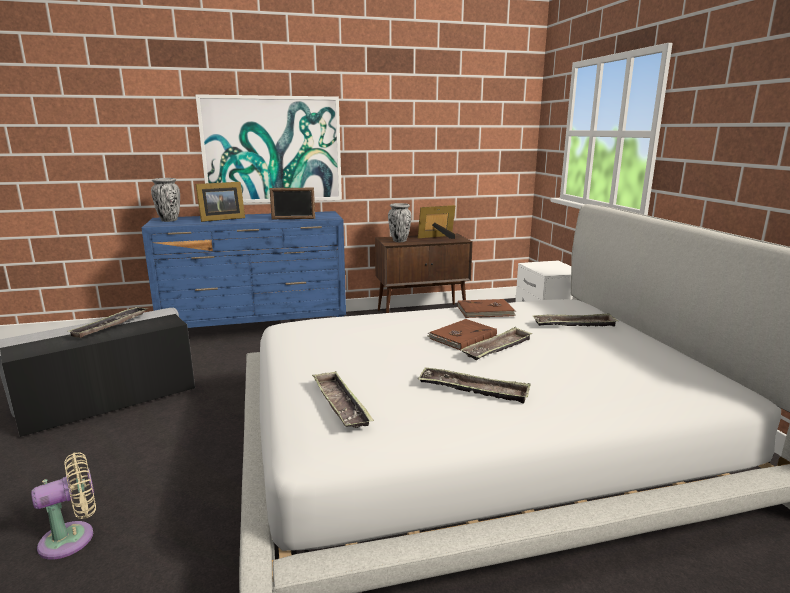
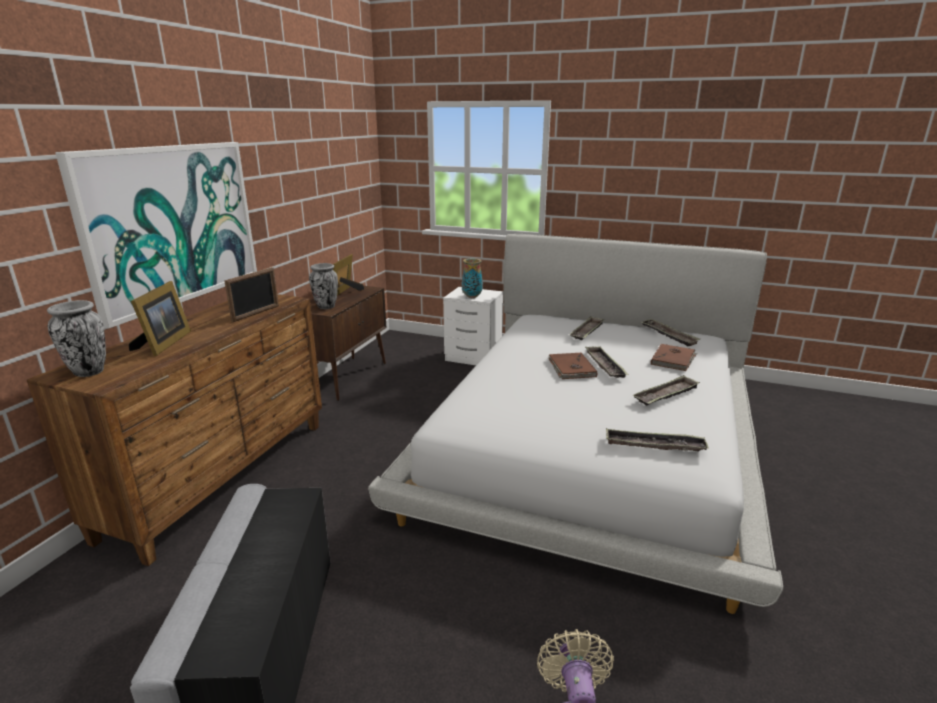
camera: 55 degrees left, 5 degrees up
tray [69,307,147,338] -> tray moved to [641,319,700,346]
blue dresser [142,211,346,328] -> brown dresser [27,294,322,566]
brown book [458,299,517,318] -> brown book moved to [651,344,697,371]
none -> vase [462,258,483,298]

